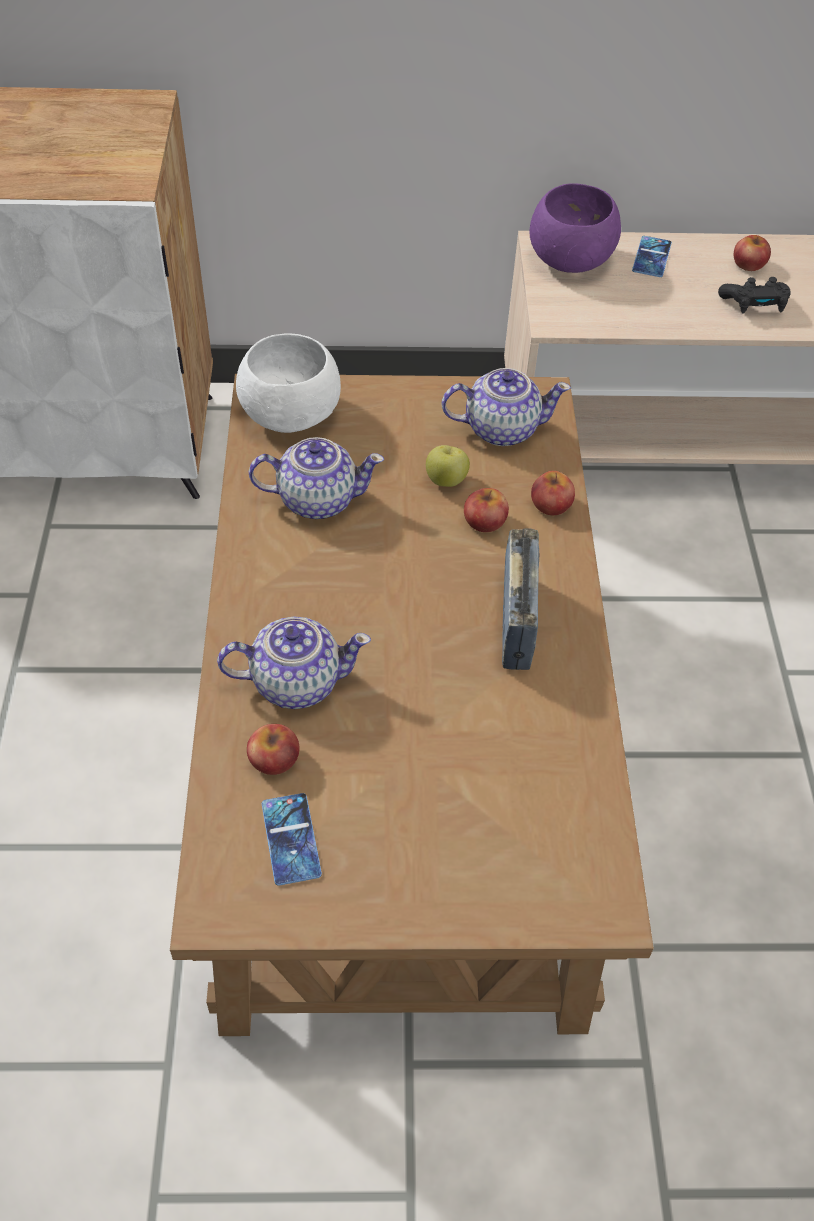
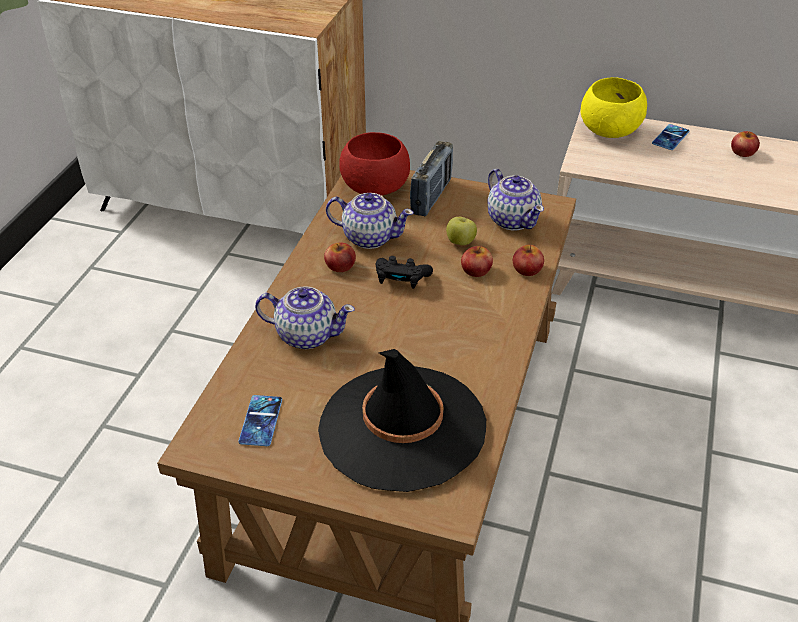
camera: 20 degrees right, 10 degrees down
white bowl [236,333,341,433] -> red bowl [339,132,410,196]
apple [247,724,300,775] -> apple moved to [324,242,356,272]
teapot [442,368,571,446] -> teapot turned 45 degrees clockwise [488,169,544,230]
radio [502,528,539,670] -> radio moved to [410,141,453,217]
purple bowl [529,183,621,273] -> yellow bowl [581,77,647,138]
black game controller [718,277,791,314] -> black game controller moved to [376,256,433,289]
none -> black hat [318,349,486,492]

